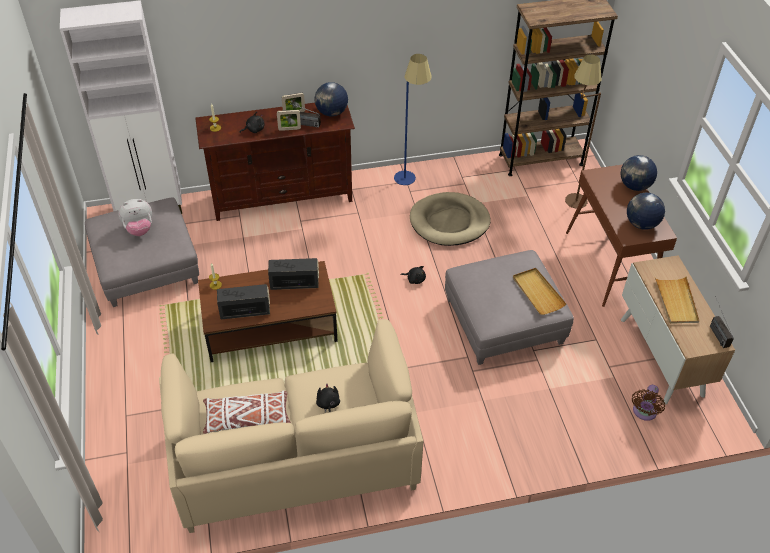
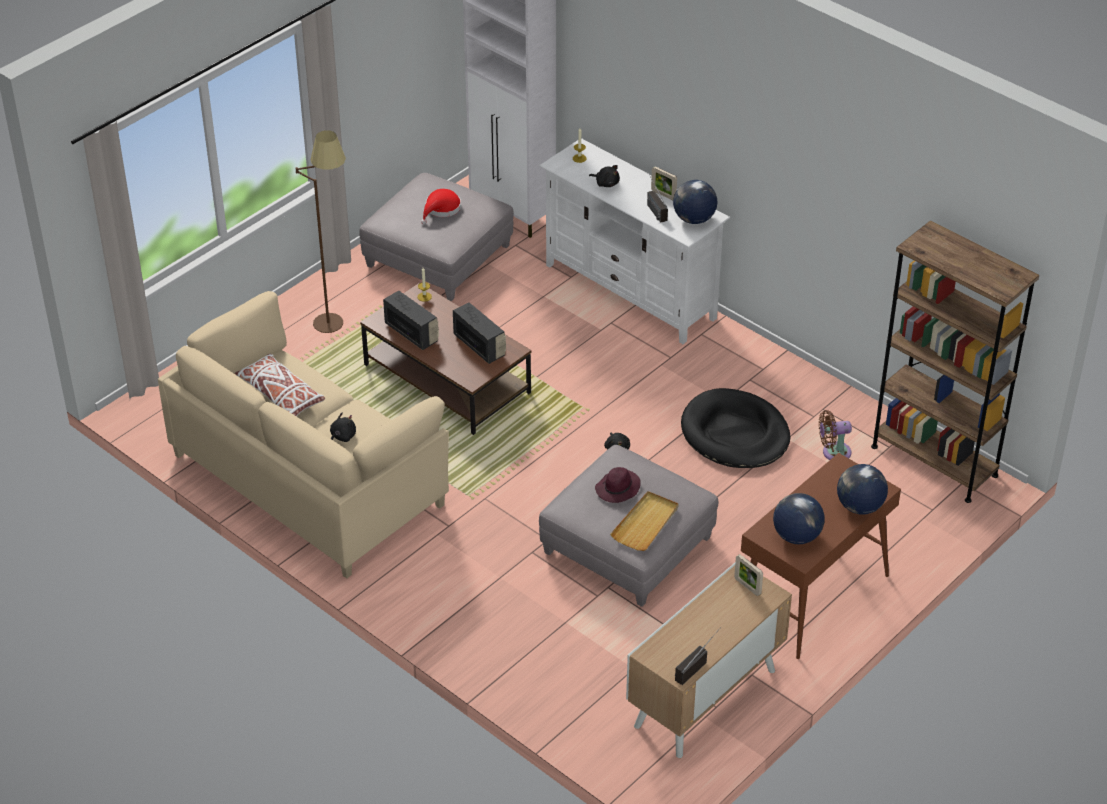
camera: 55 degrees right, 5 degrees down
plush toy [118,199,152,236] -> red hat [421,189,461,224]
brown tv stand [195,103,355,221] -> white tv stand [539,138,730,344]
picture frame [277,110,301,131] -> picture frame moved to [734,554,763,596]
blue floor lamp [394,54,432,185] -> none
beige dog bed [410,192,491,246] -> black dog bed [681,388,790,468]
brown floor lamp [565,54,602,209] -> brown floor lamp moved to [295,130,346,333]
brown fan [632,385,665,421] -> brown fan moved to [819,410,852,460]
beige tray [655,276,699,324] -> none
none -> purple hat [595,467,641,503]

